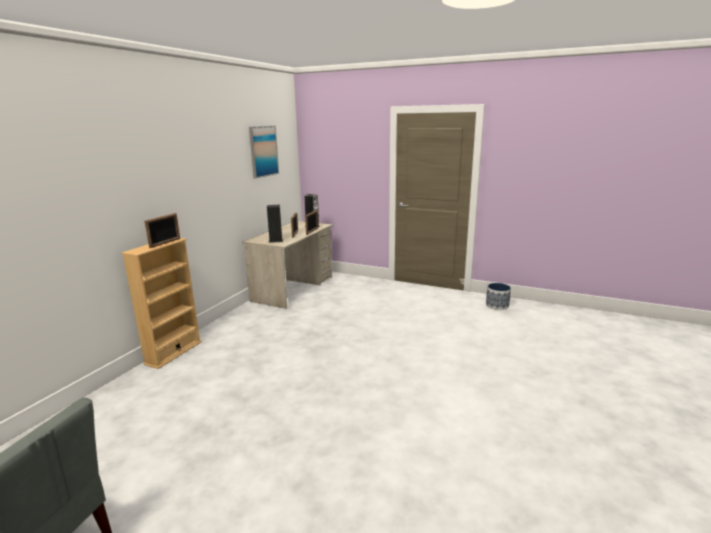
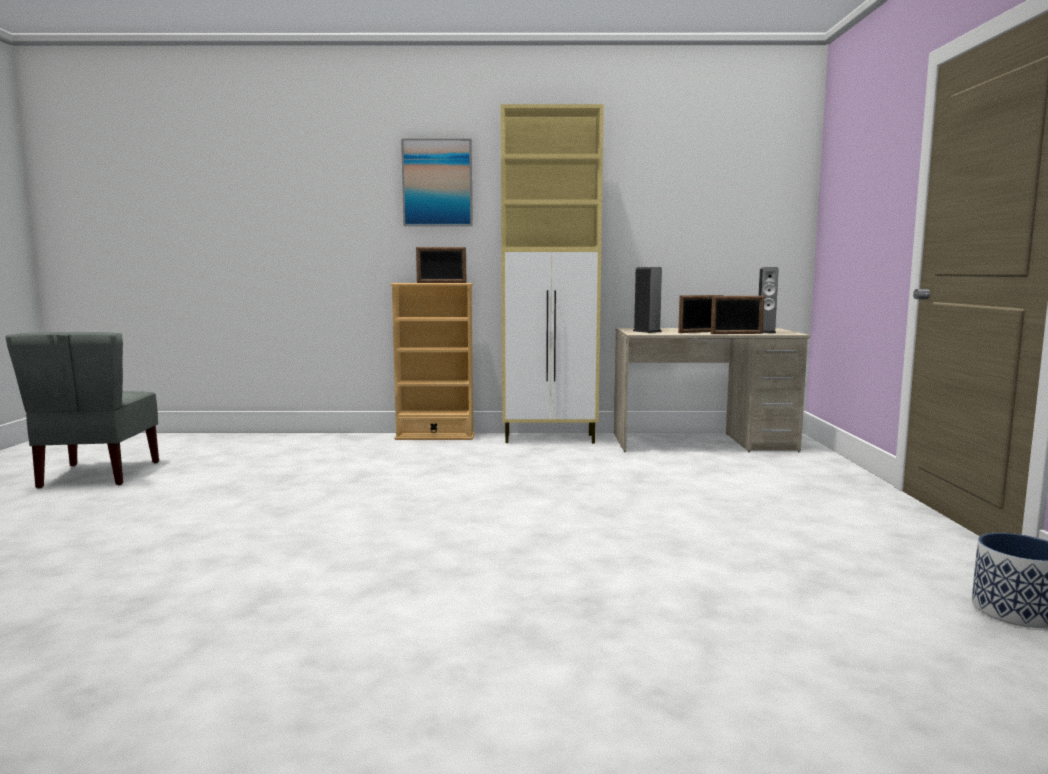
camera: 65 degrees right, 10 degrees down
picture [249,126,279,178] -> picture moved to [401,138,473,226]
none -> beige cabinet [501,104,604,443]

